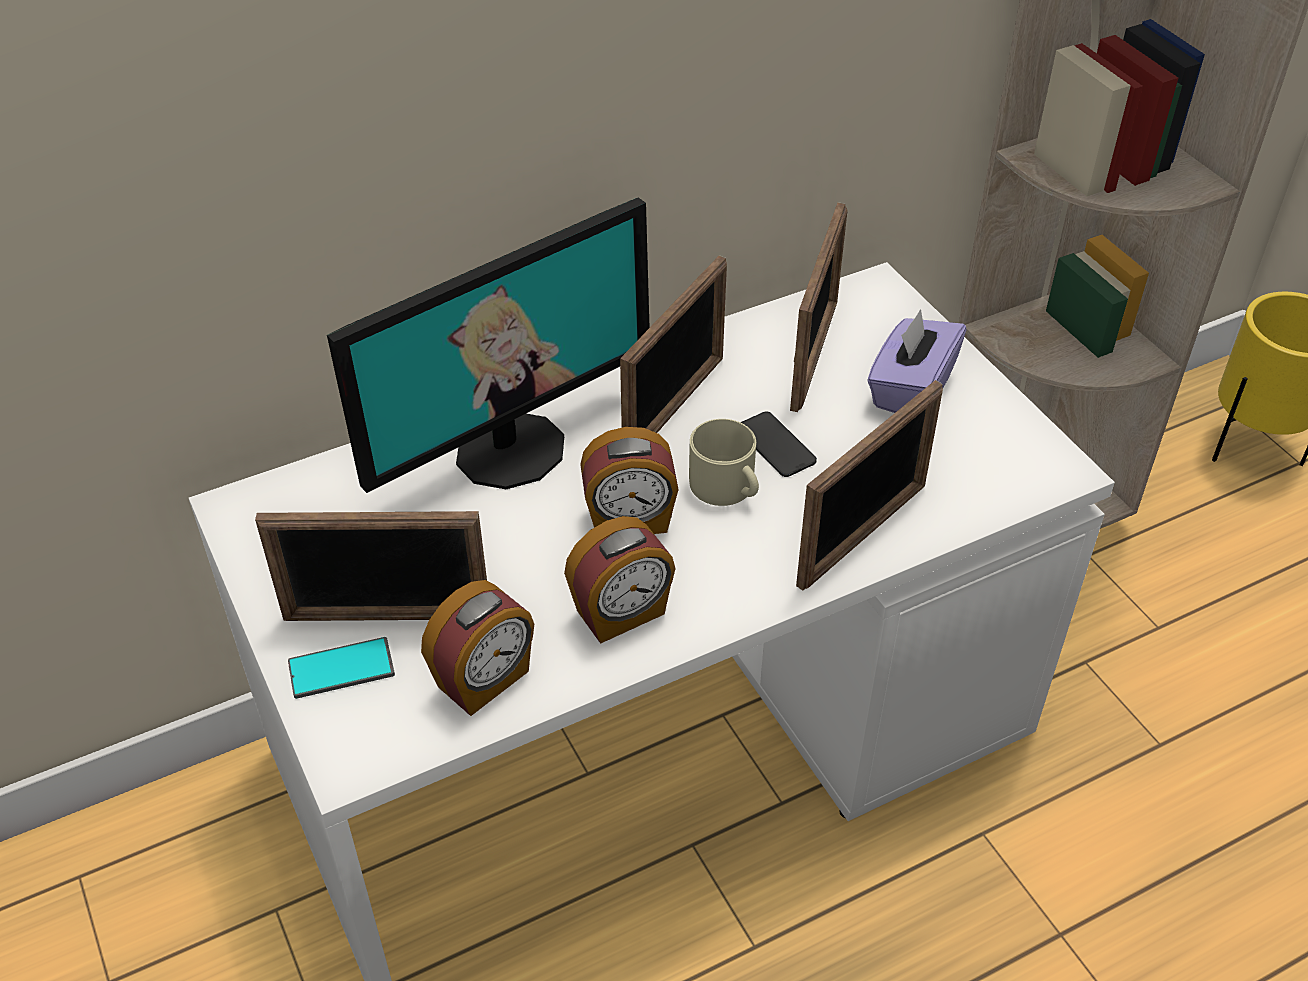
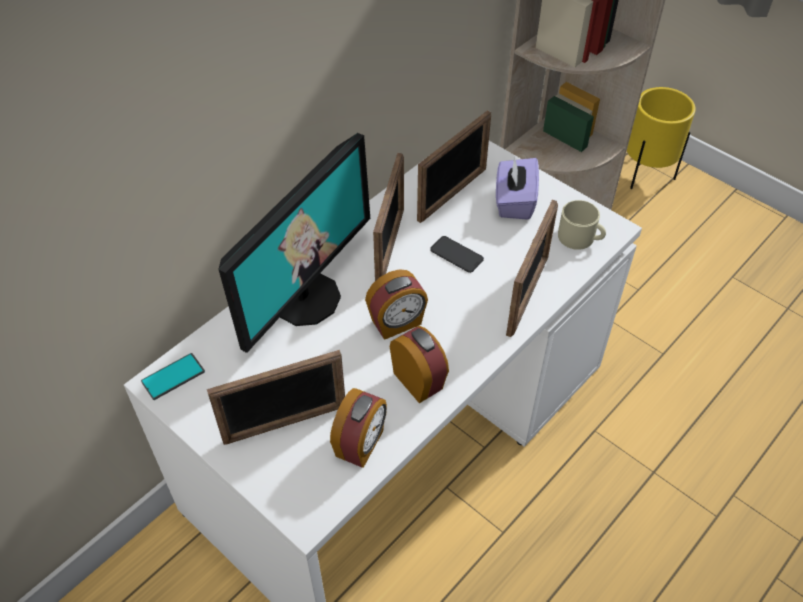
camera: 20 degrees left, 5 degrees up
phone [288,637,395,699] -> phone moved to [141,353,205,400]
alarm clock [564,516,675,644] -> alarm clock turned 75 degrees counterclockwise [390,326,449,403]
beige mug [689,419,759,506] -> beige mug moved to [558,200,606,250]
picture frame [790,202,848,412] -> picture frame turned 45 degrees clockwise [417,110,491,223]

